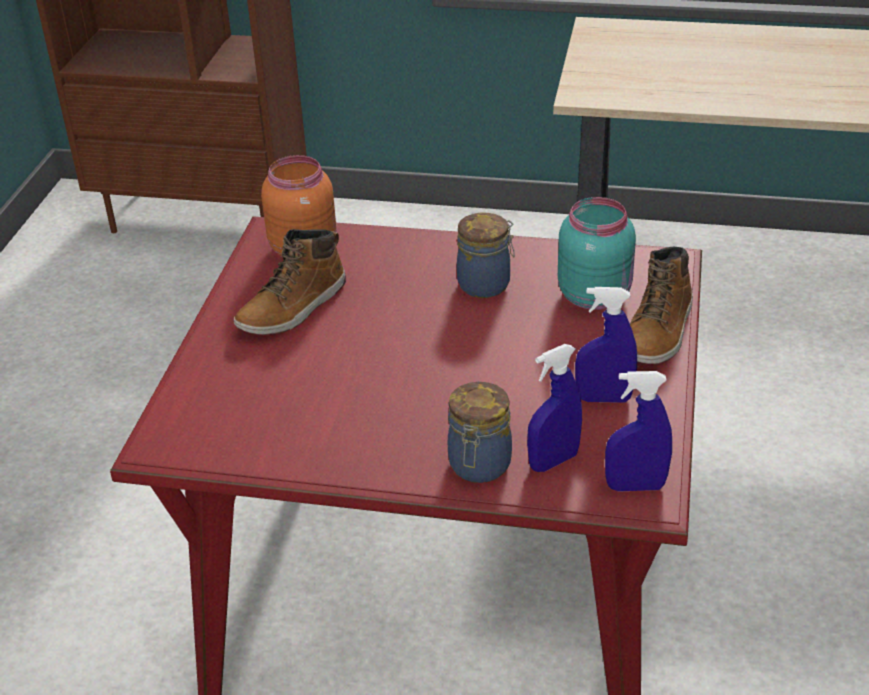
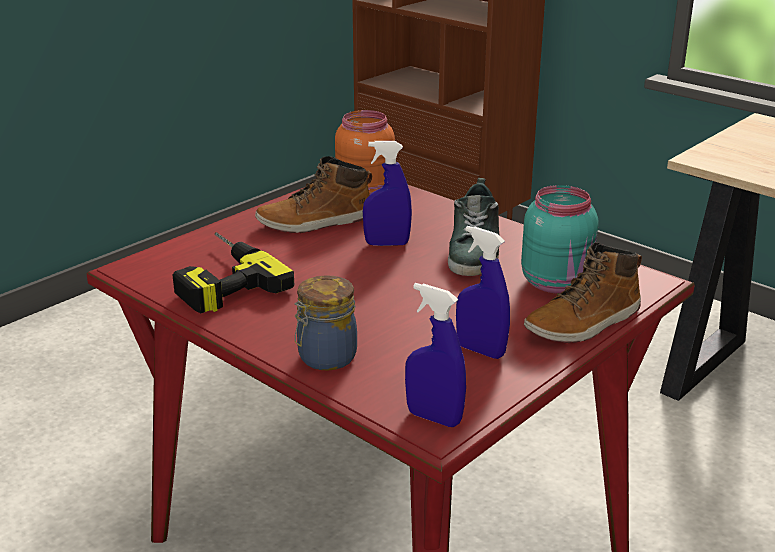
camera: 30 degrees right, 10 degrees down
jar [457,213,515,298] -> shoe [448,178,499,276]
blue spray bottle [527,344,582,472] -> blue spray bottle moved to [363,141,412,246]
none -> power drill [173,232,294,313]

